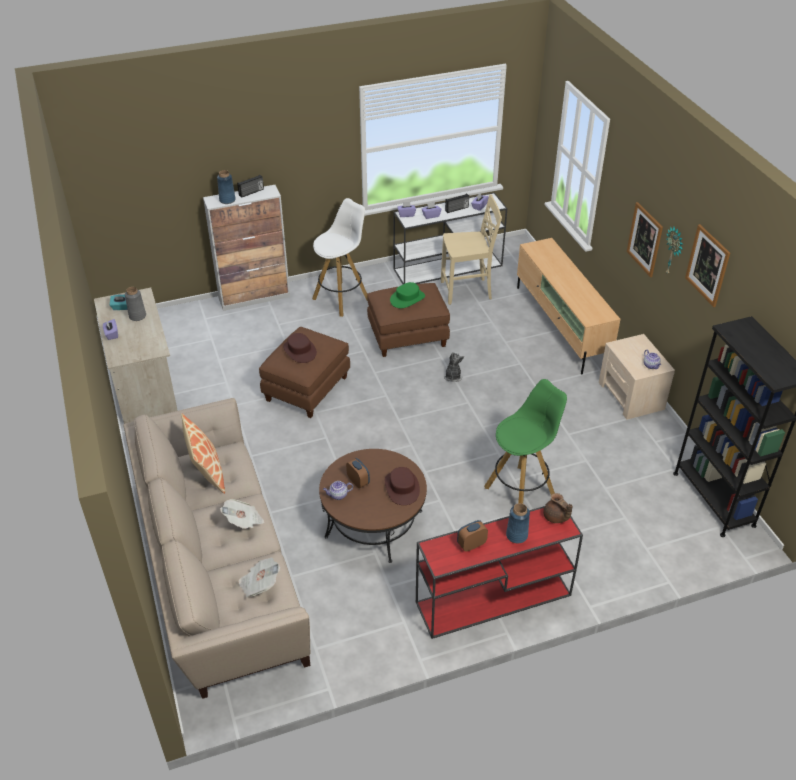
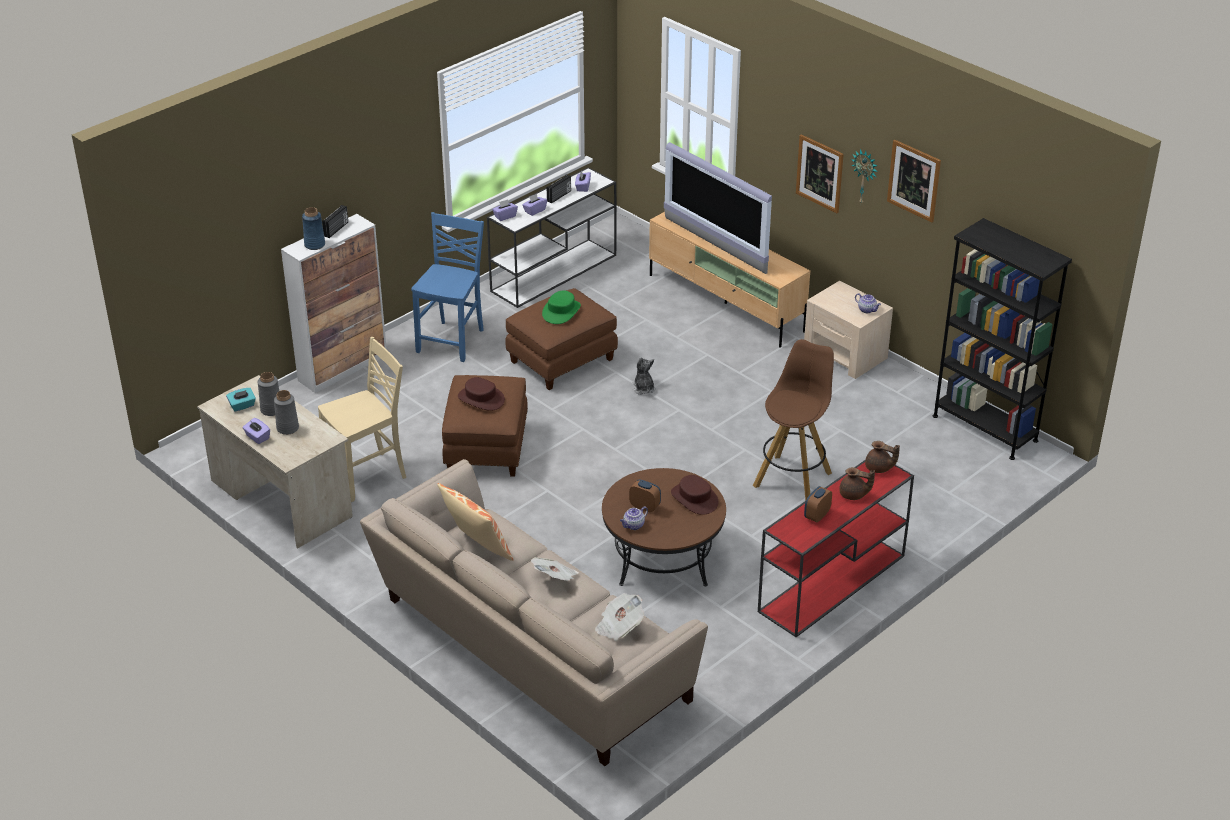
camera: 25 degrees left, 5 degrees down
white stool [312,198,368,317] -> blue chair [411,212,484,362]
beige chair [441,194,502,305] -> beige chair moved to [318,337,406,502]
green stool [484,379,567,504] -> brown stool [753,339,834,501]
blue vase [506,503,530,544] -> brown teapot [839,467,875,500]
none -> grey vase [274,390,299,435]
none -> television [664,142,772,274]

